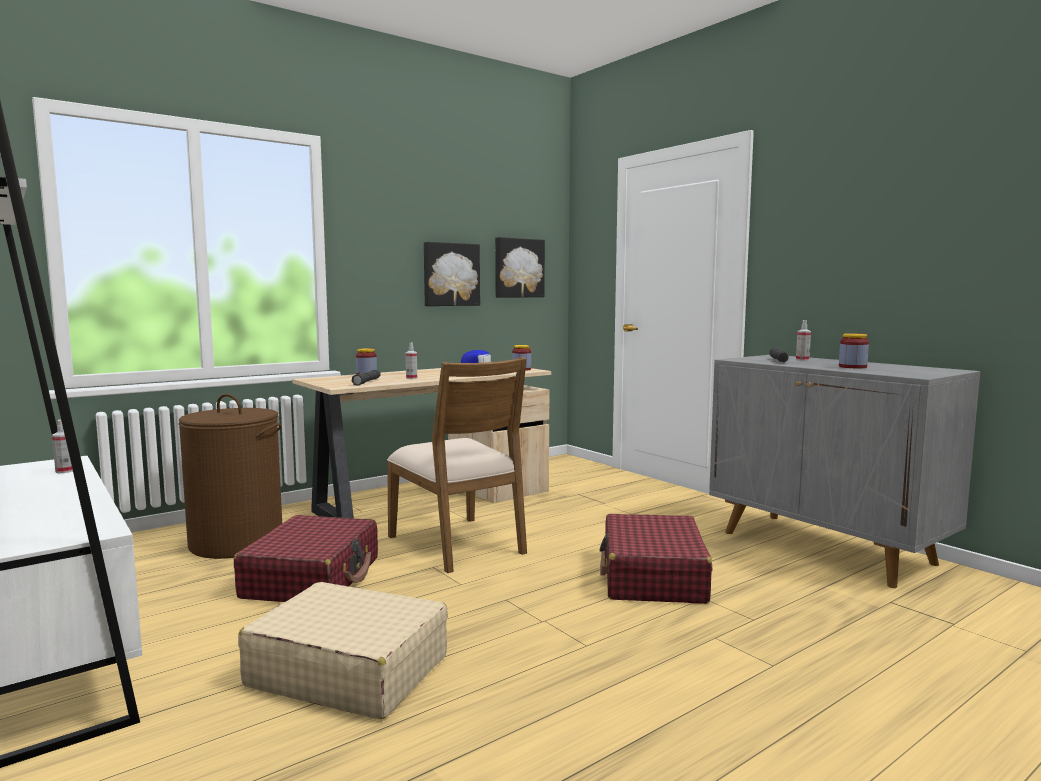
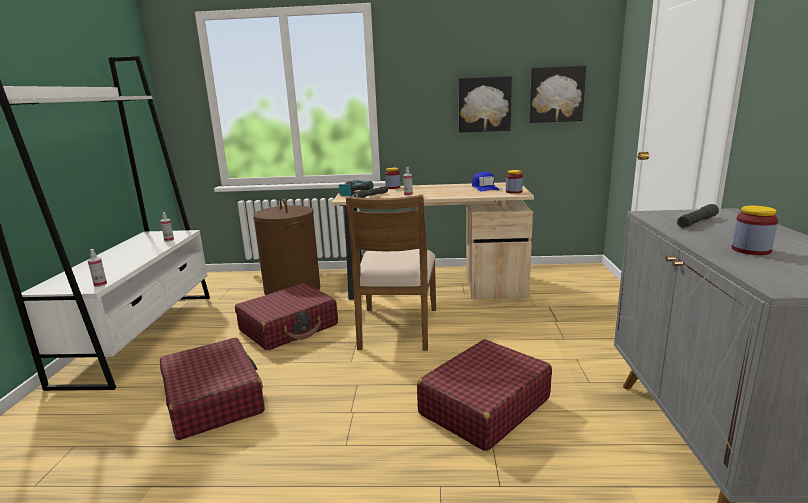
camera: 40 degrees right, 10 degrees up
beige suitcase [238,582,448,719] -> red suitcase [160,338,265,440]
spray bottle [796,320,811,361] -> spray bottle moved to [88,249,107,287]
none -> power drill [339,180,373,196]

